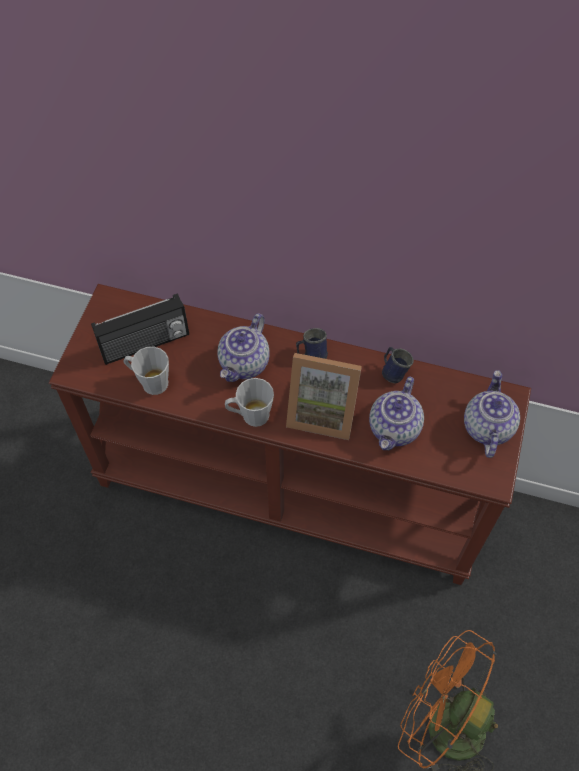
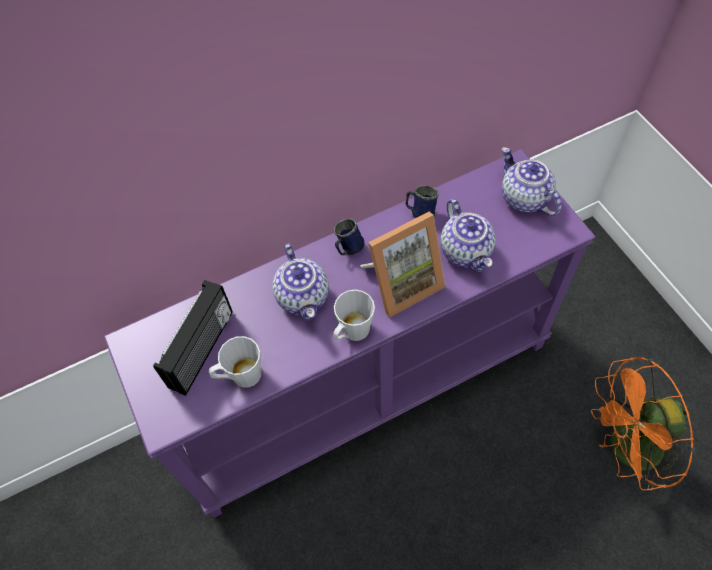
camera: 40 degrees left, 0 degrees up
brown console table [49,284,531,585] -> purple console table [104,149,595,518]

